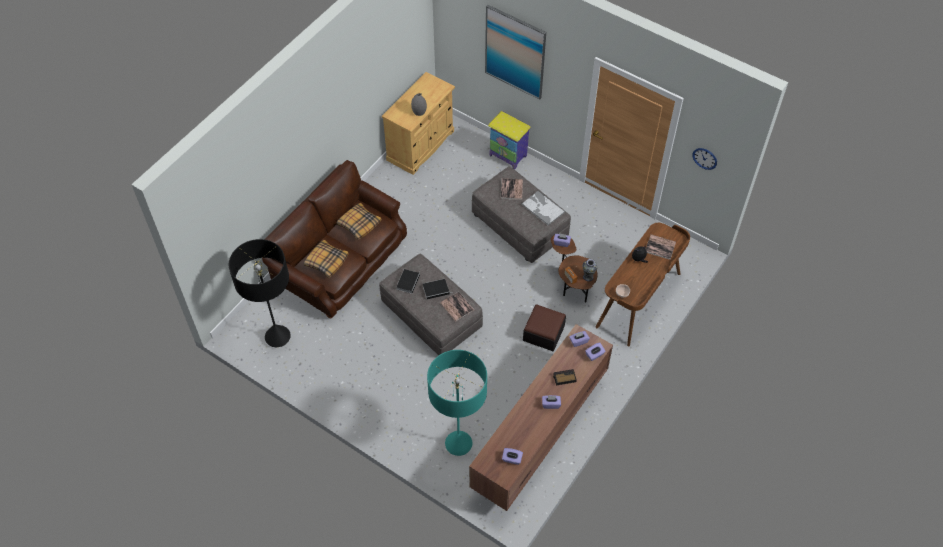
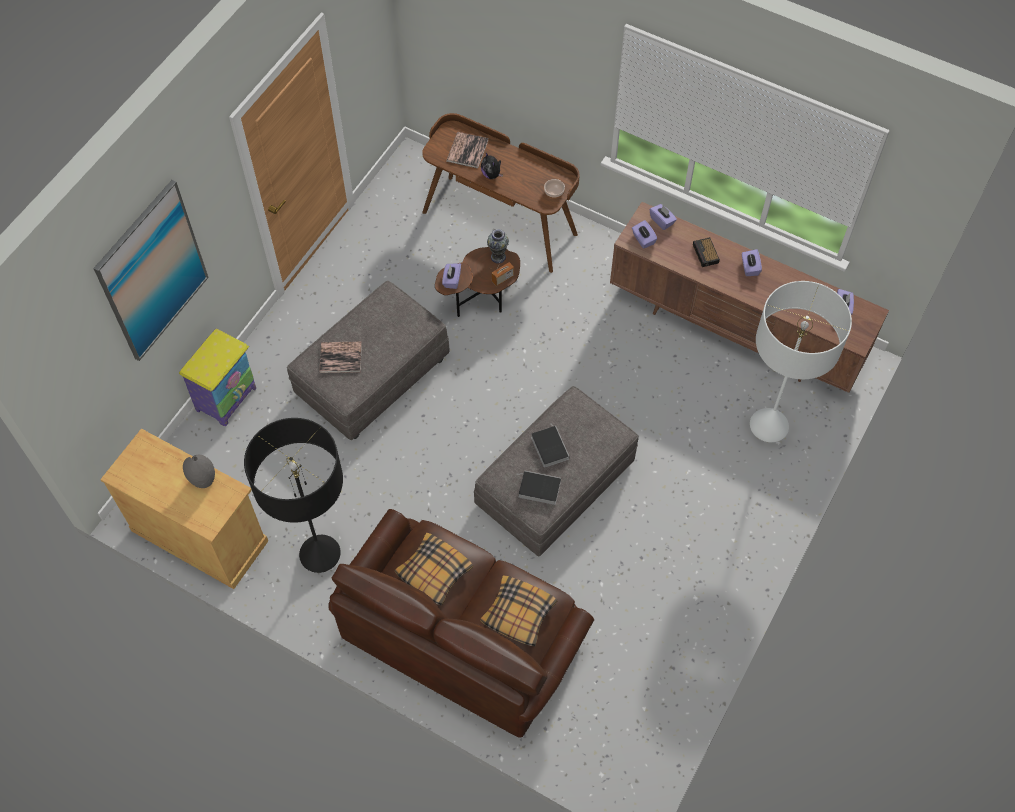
camera: 95 degrees left, 5 degrees up
black floor lamp [229,239,291,347] -> black floor lamp moved to [244,418,343,573]
turquoise floor lamp [427,350,487,456] -> white floor lamp [750,281,852,442]
book [440,292,474,322] -> none
tray [521,191,565,225] -> none
ottoman [523,304,566,351] -> none
wall clock [692,148,717,170] -> none

